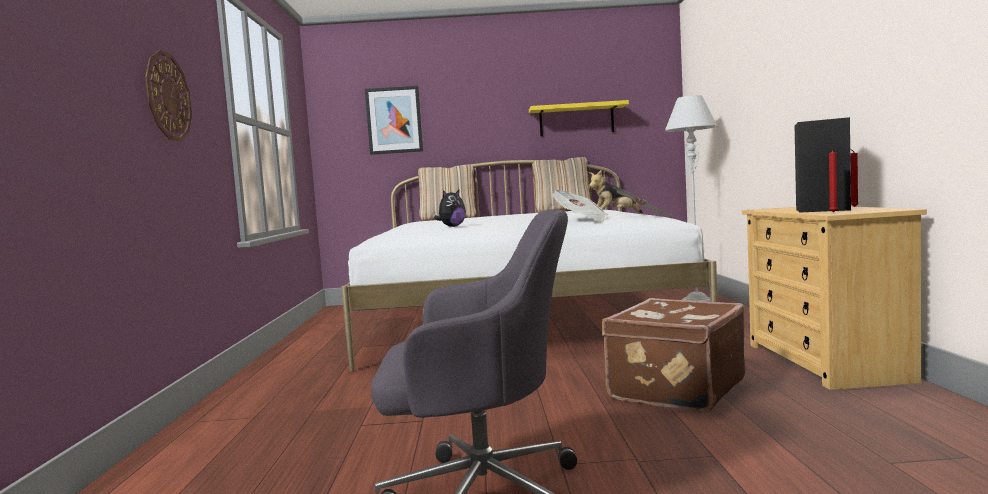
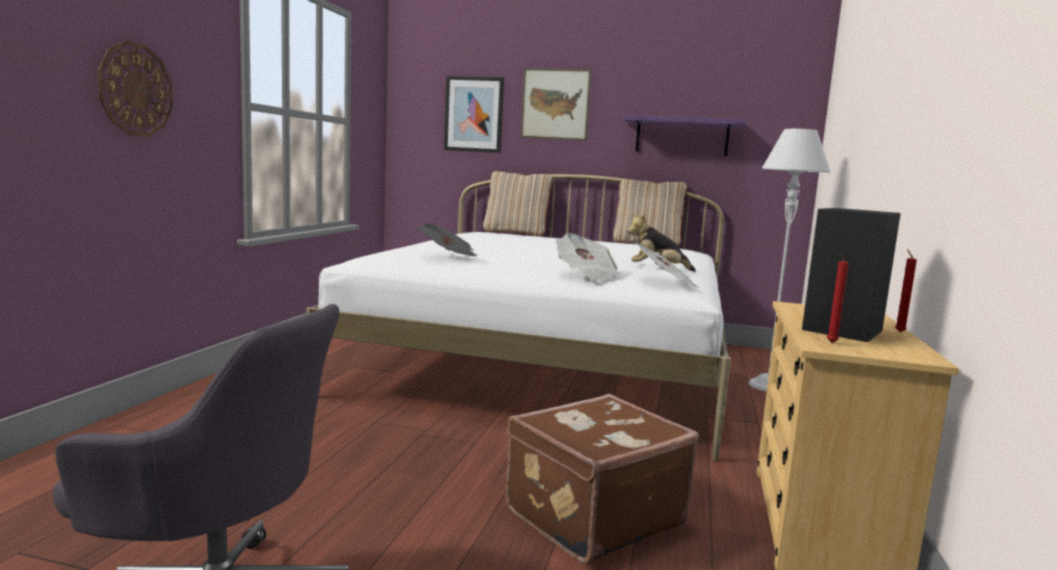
camera: 15 degrees right, 5 degrees up
plush toy [434,190,466,227] -> newspaper [417,224,478,256]
yellow shelf [529,100,629,136] -> purple shelf [623,115,746,156]
none -> picture [520,68,591,141]

